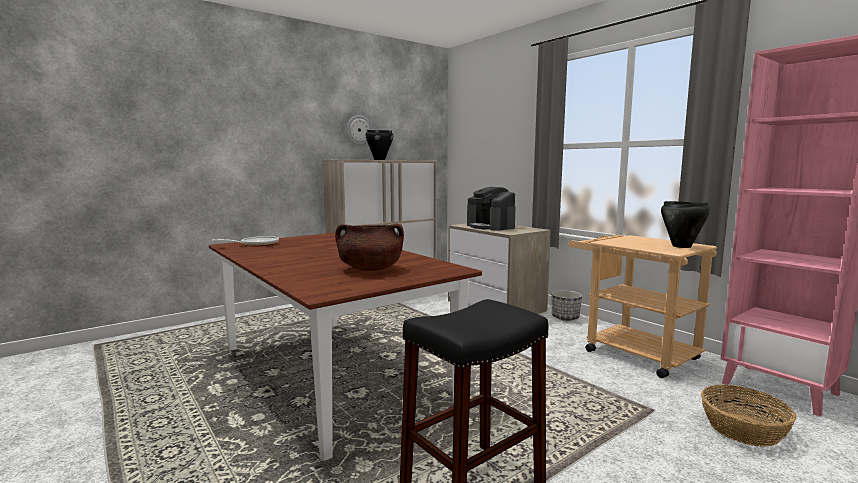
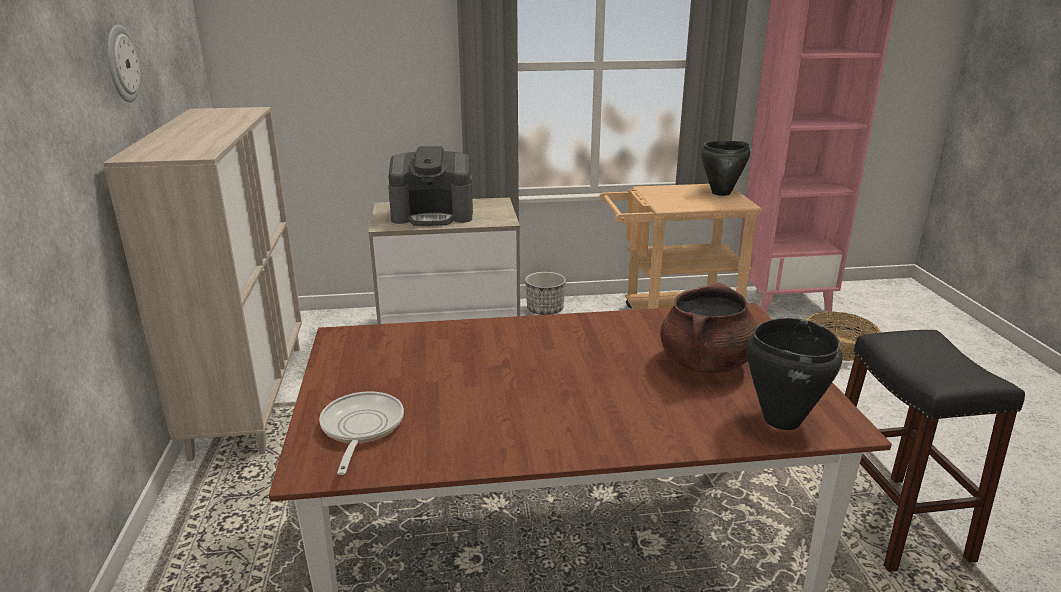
camera: 60 degrees left, 15 degrees up
black cooking pot [365,130,393,160] -> black cooking pot moved to [746,318,842,430]

